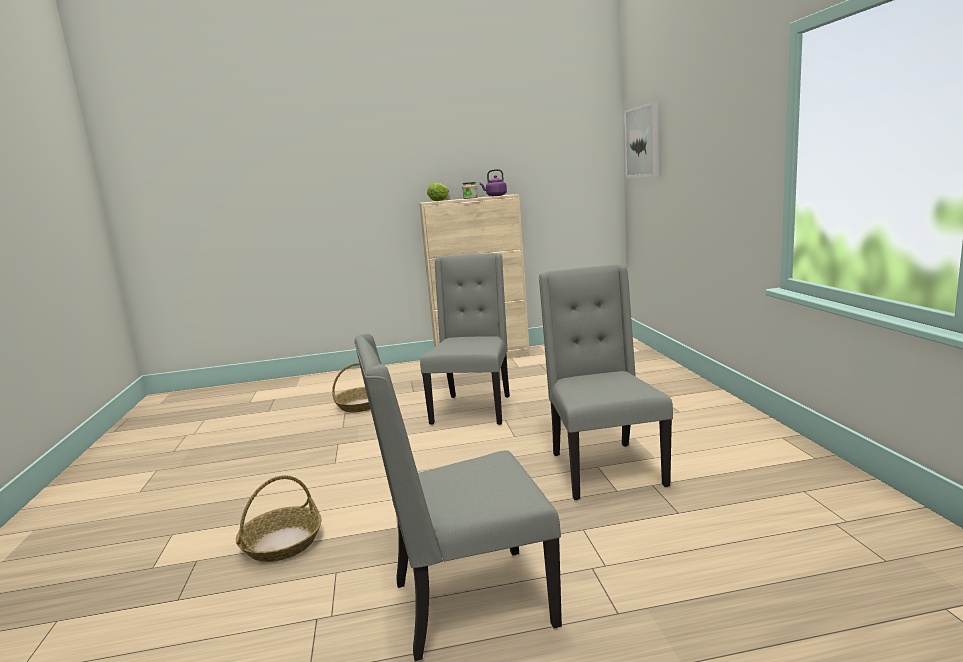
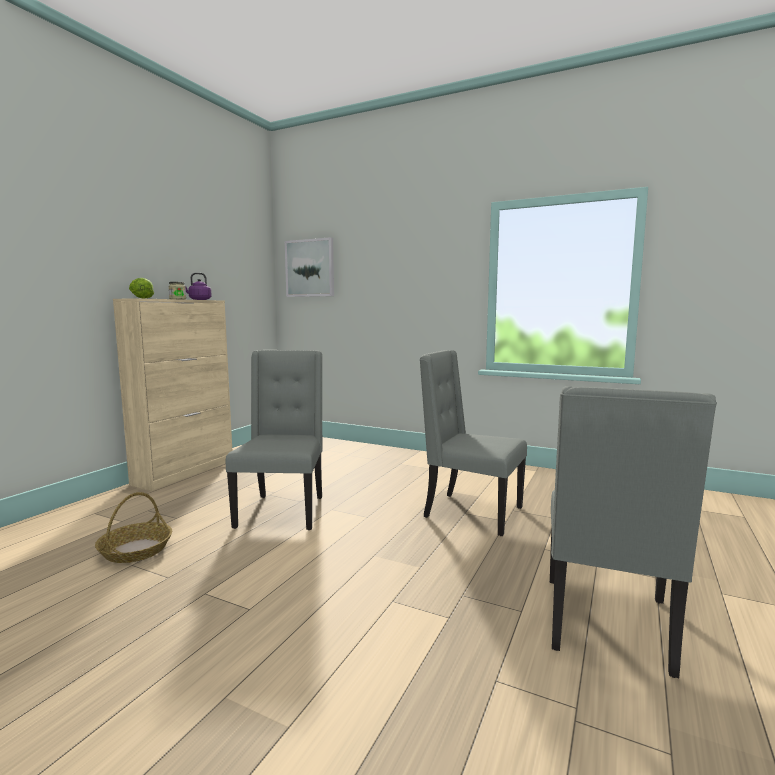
camera: 55 degrees left, 5 degrees down
basket [236,475,322,562] -> none
grey chair [420,253,510,425] -> grey chair turned 45 degrees clockwise [226,350,323,530]

